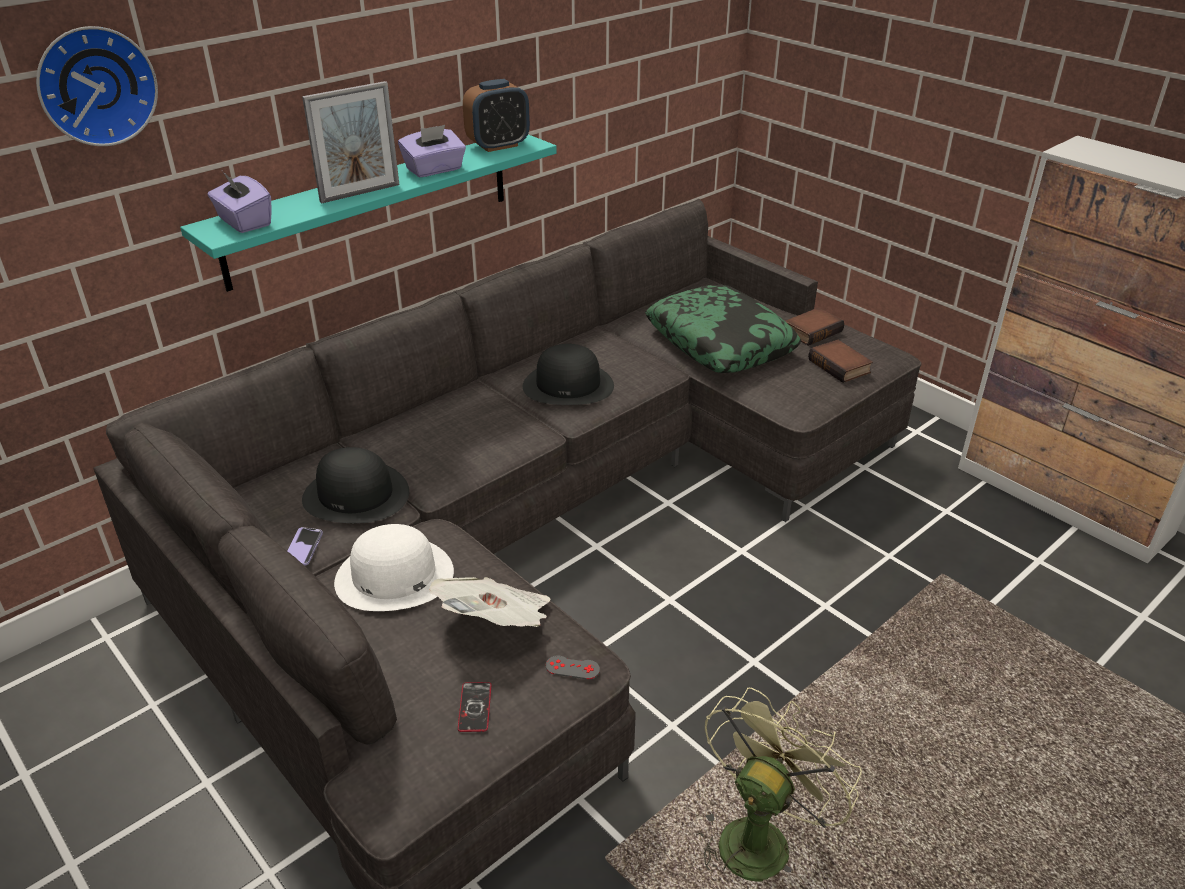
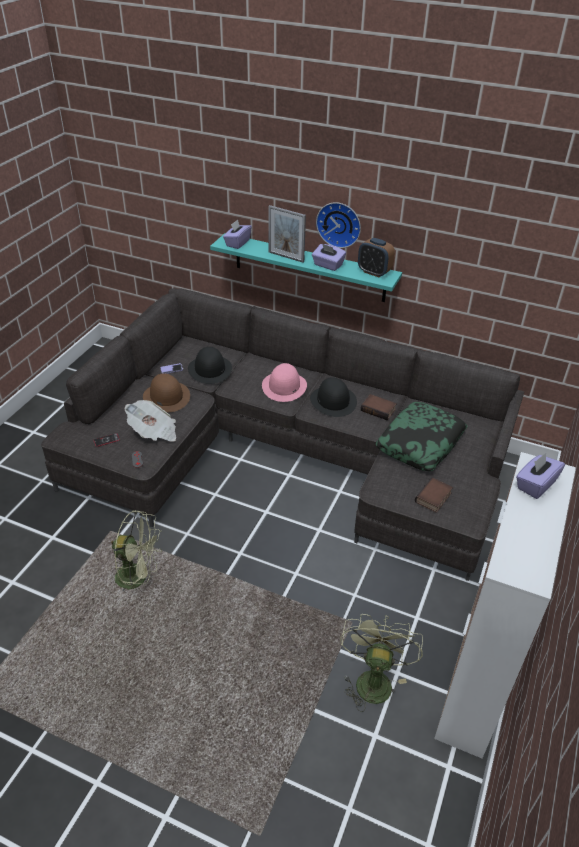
camera: 65 degrees right, 5 degrees up
wall clock [36,26,158,146] -> wall clock moved to [316,202,361,248]
white hat [334,524,454,611] -> brown hat [143,373,190,412]
book [785,307,844,346] -> book moved to [361,394,397,420]
none -> pink hat [262,363,307,402]
none -> green fan [340,614,423,712]
none -> purple tissue box [516,453,565,499]

